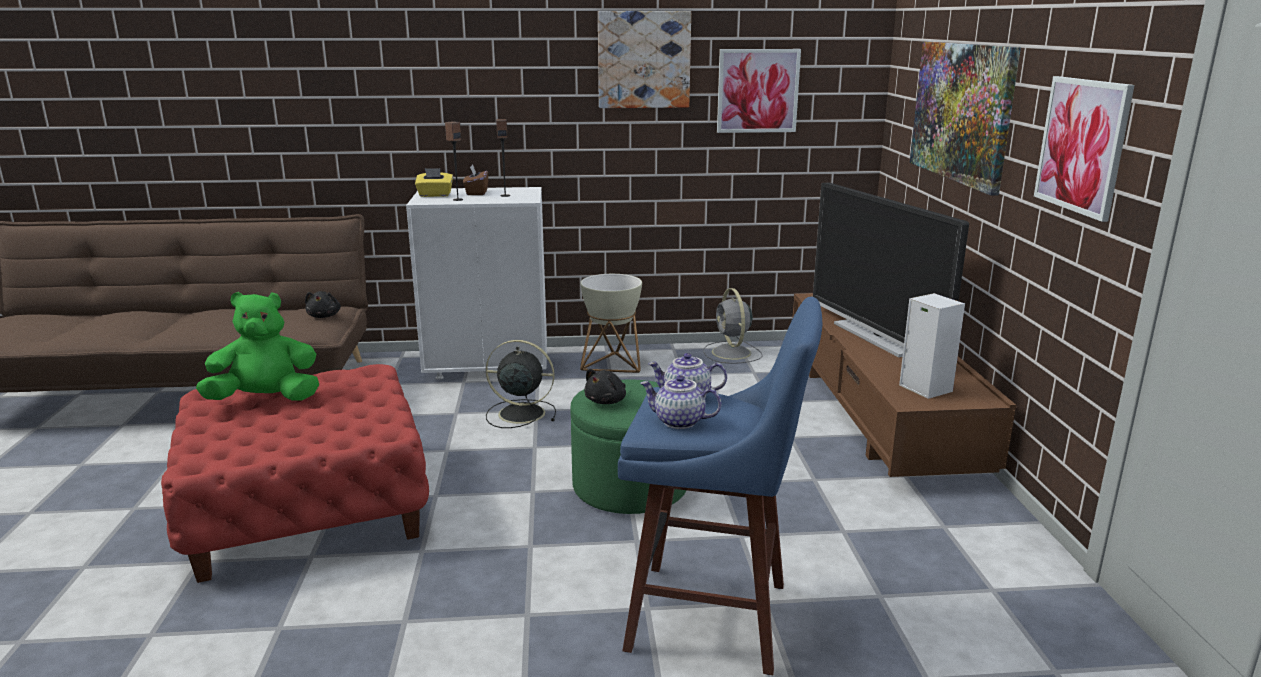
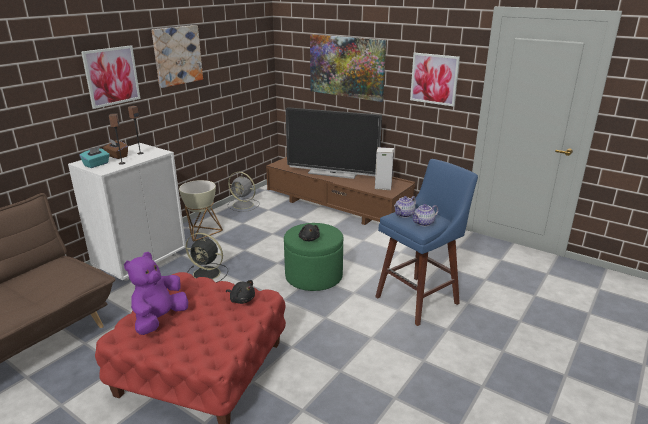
camera: 50 degrees left, 5 degrees up
green plush toy [196,292,319,401] -> purple plush toy [124,252,188,335]
black plush toy [305,291,341,318] -> black plush toy moved to [226,280,255,304]
yellow tissue box [415,168,453,197] -> turquoise tissue box [79,146,110,168]
black fan [486,340,556,428] -> black fan turned 120 degrees counterclockwise [185,233,228,282]
picture [717,49,801,133] -> picture moved to [81,45,140,109]

